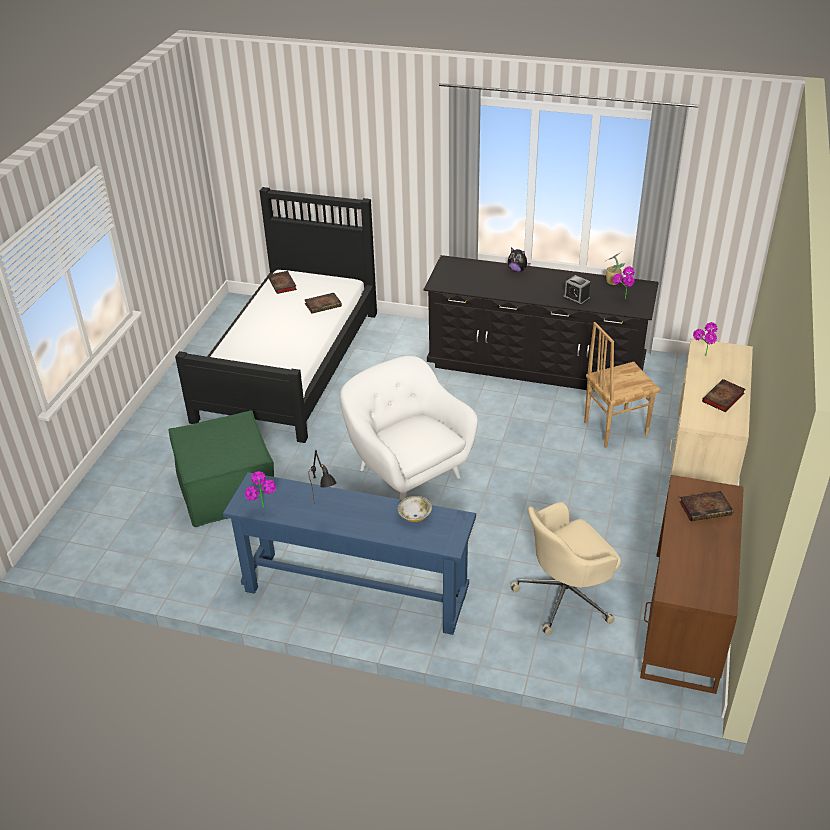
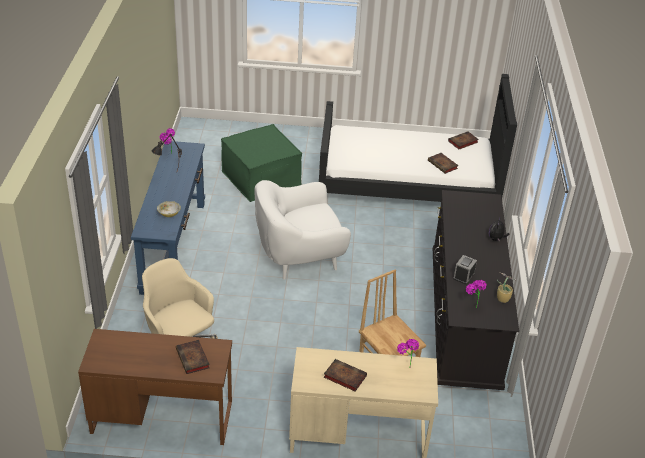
camera: 75 degrees right, 0 degrees up
white armchair [340,356,478,500] -> white armchair turned 150 degrees counterclockwise [255,180,351,280]

